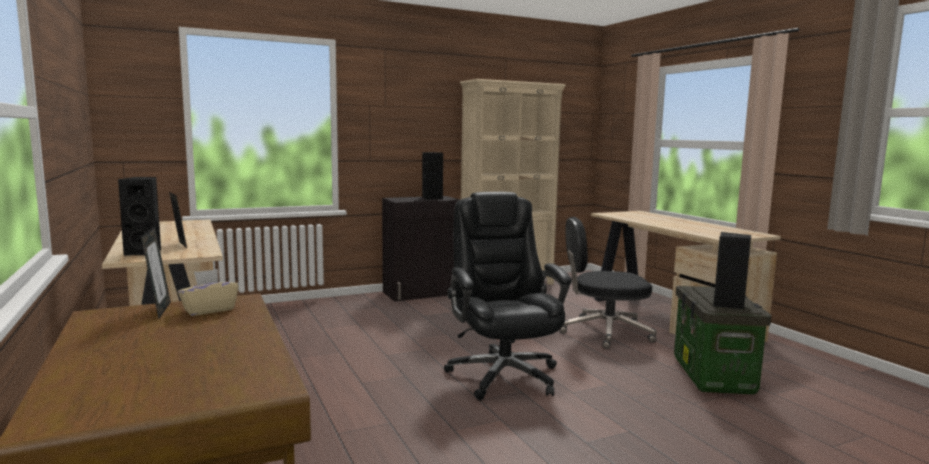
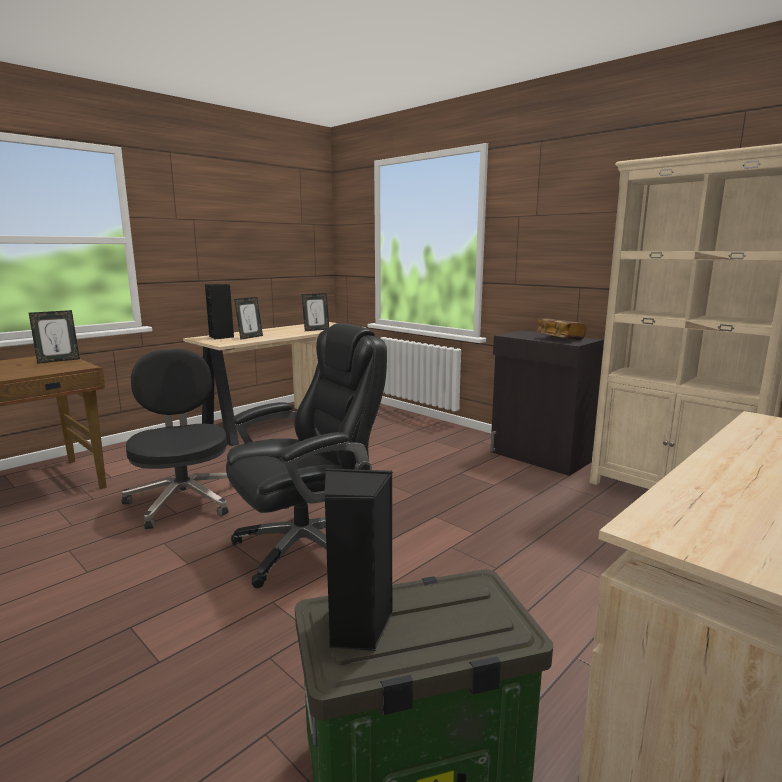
camera: 70 degrees right, 5 degrees up
beige tissue box [178,269,239,316] -> none
black speaker [422,152,443,200] -> book [535,319,586,340]
black office chair [560,217,657,349] -> black office chair moved to [121,349,233,529]
none -> picture frame [302,293,329,331]

